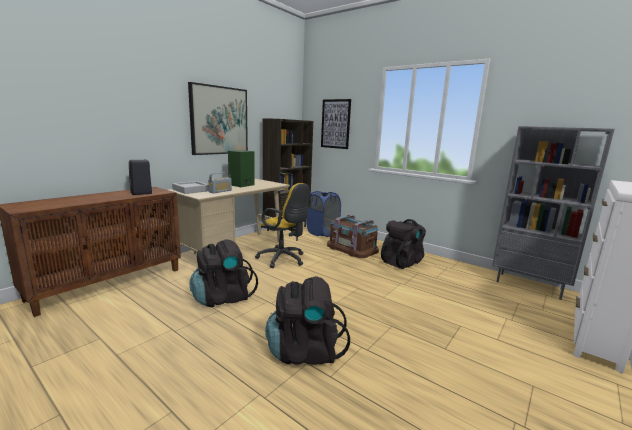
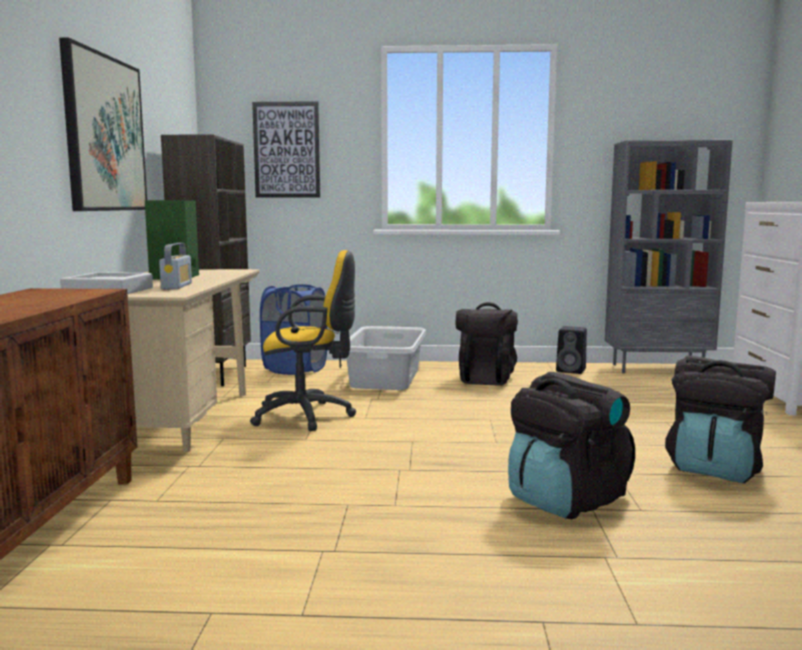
camera: 35 degrees left, 5 degrees down
black speaker [129,160,152,195] -> black speaker moved to [556,326,587,374]
black backpack [189,239,258,307] -> black backpack moved to [665,356,776,483]
brown storage box [327,215,379,258] -> grey laundry basket [346,326,426,390]

